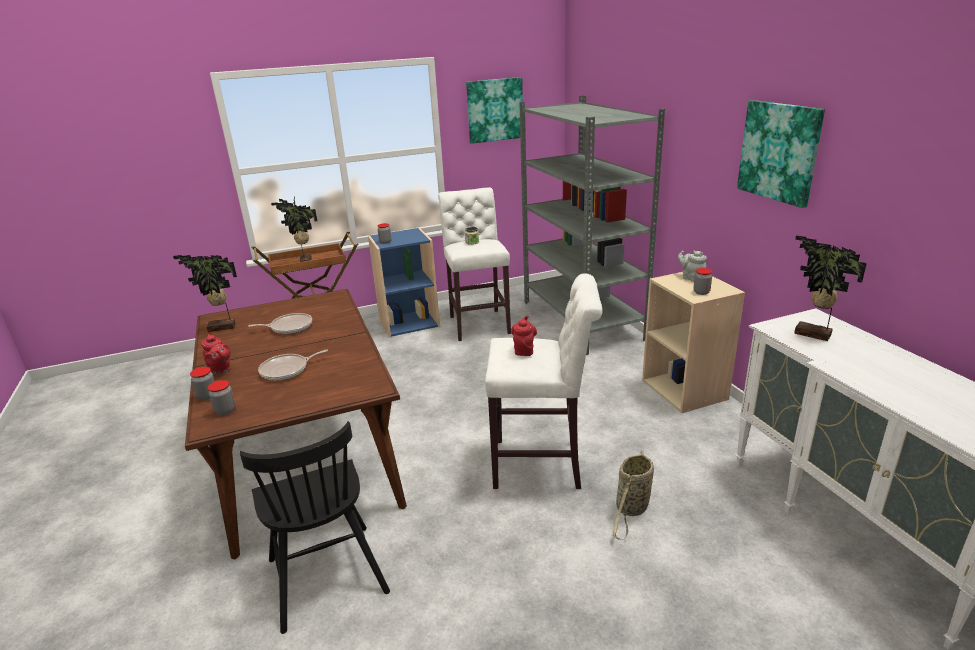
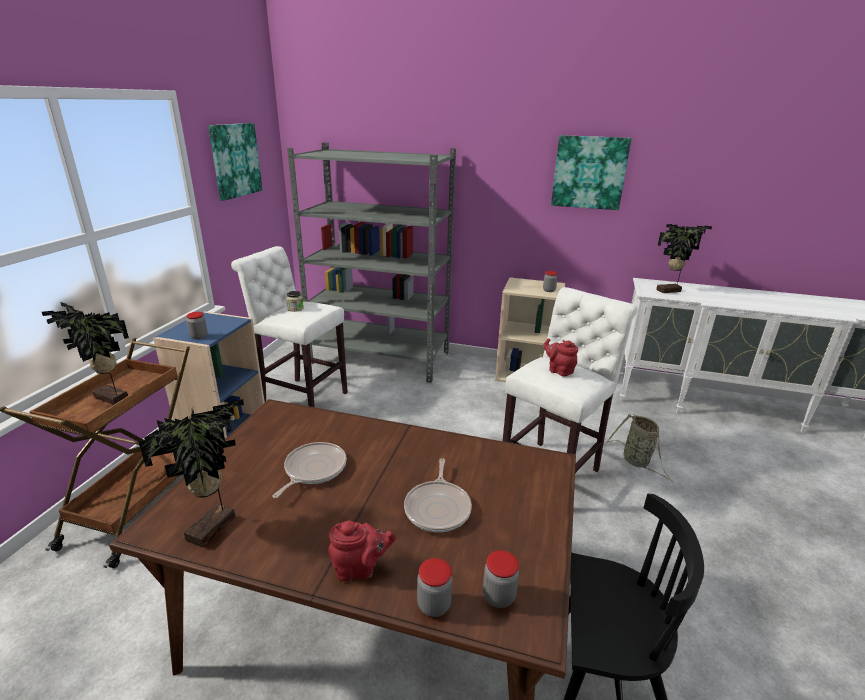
camera: 55 degrees left, 0 degrees up
grey teapot [678,250,707,282] -> none

